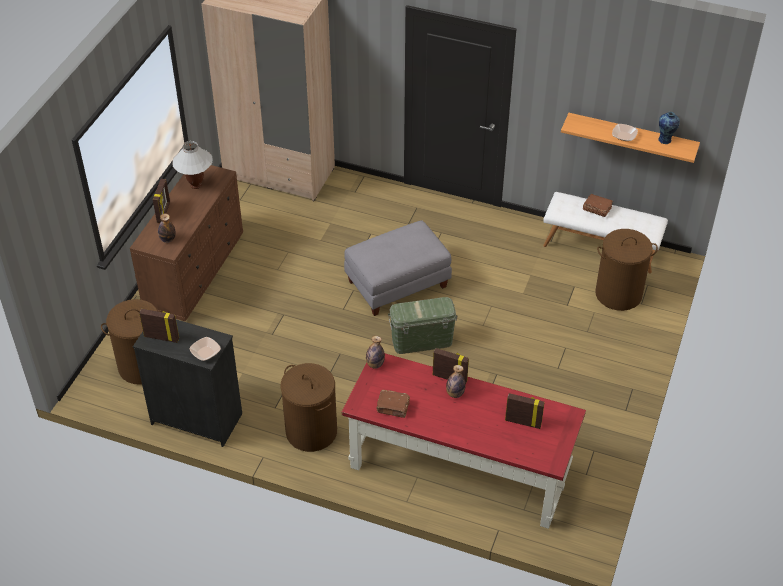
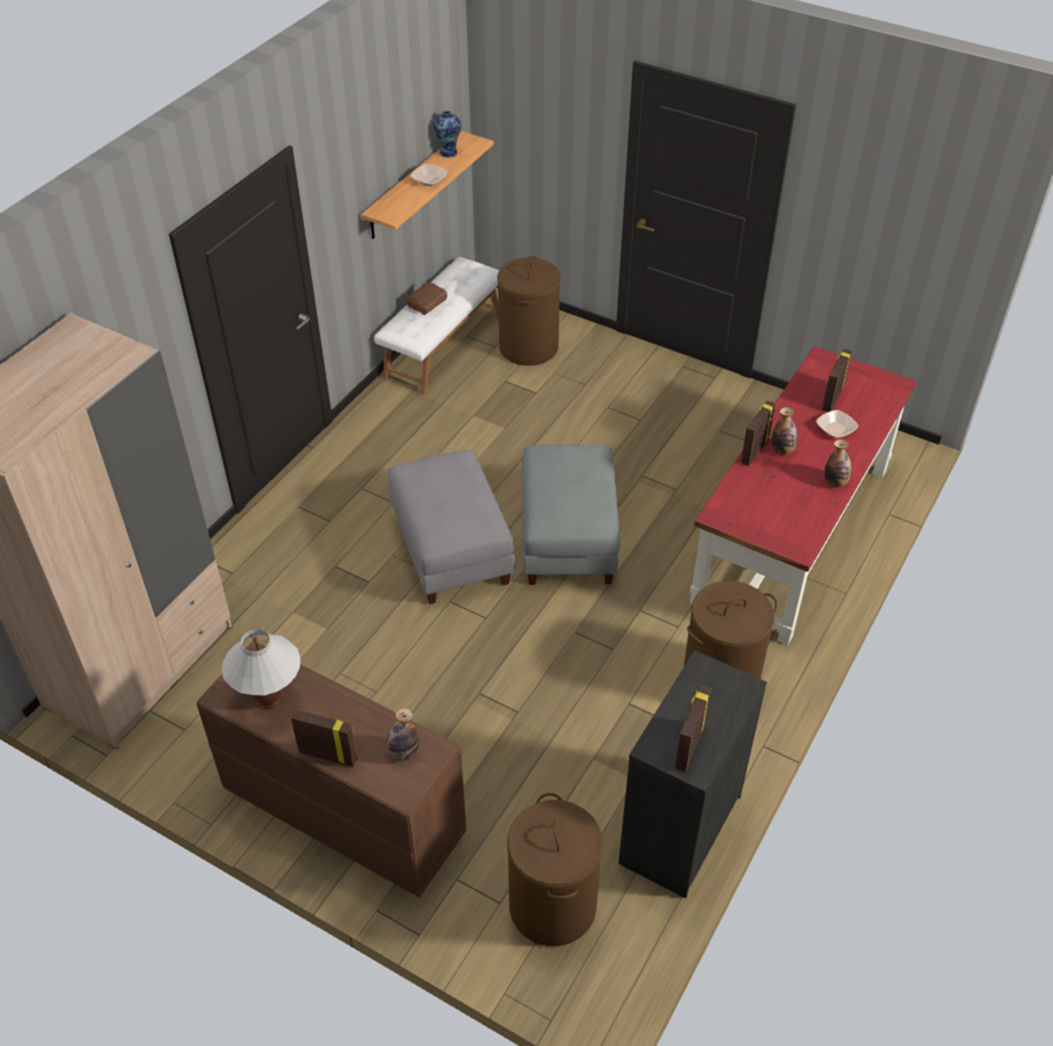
camera: 80 degrees left, 0 degrees up
bowl [189,337,221,361] -> bowl moved to [816,410,858,438]
bottle [366,336,385,369] -> bottle moved to [824,439,852,488]
brown book [376,390,410,418] -> none
green storage box [388,297,458,354] -> grey ottoman [522,444,620,585]

